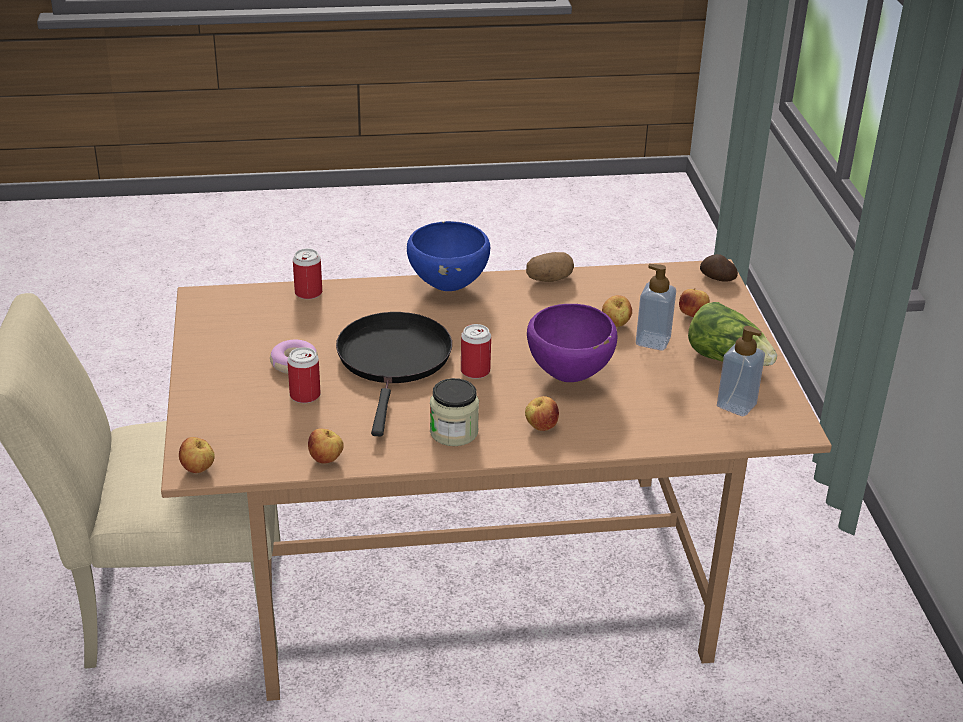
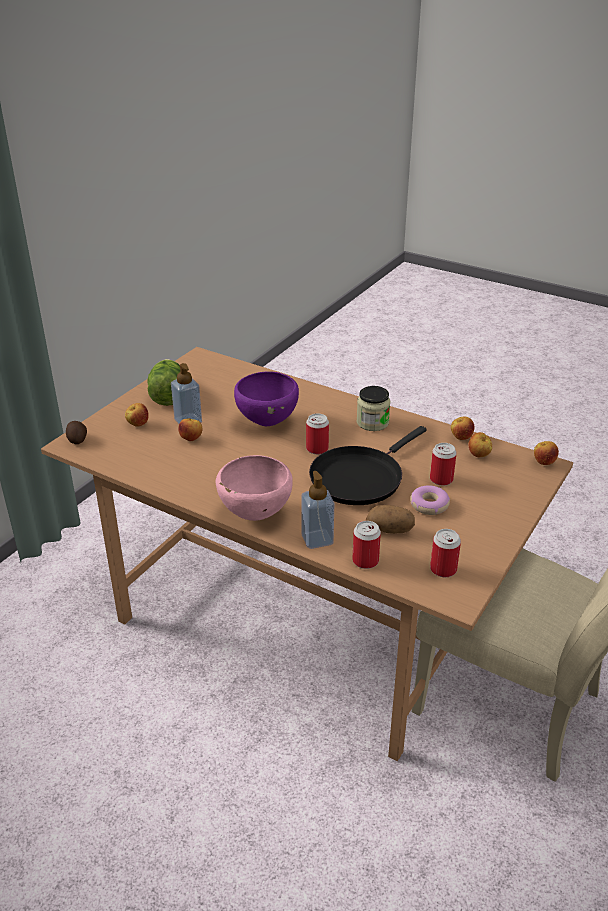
camera: 140 degrees left, 0 degrees up
blue bowl [407,221,490,291] -> pink bowl [216,455,293,521]
apple [525,396,559,431] -> apple moved to [468,432,492,457]
potato [526,252,574,282] -> potato moved to [366,505,415,534]
soap dispenser [717,326,765,416] -> soap dispenser moved to [301,471,335,549]
none -> can [430,529,461,577]

